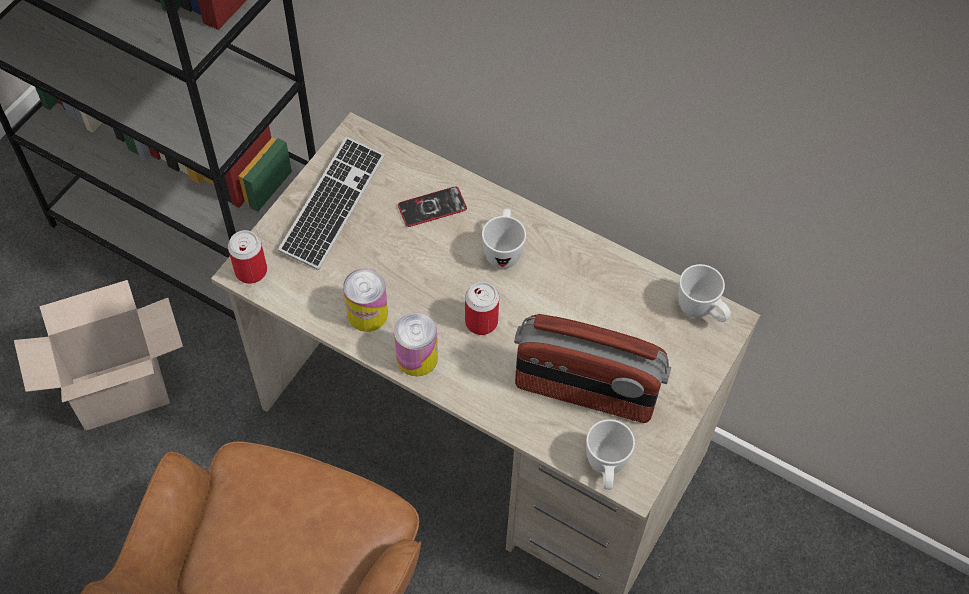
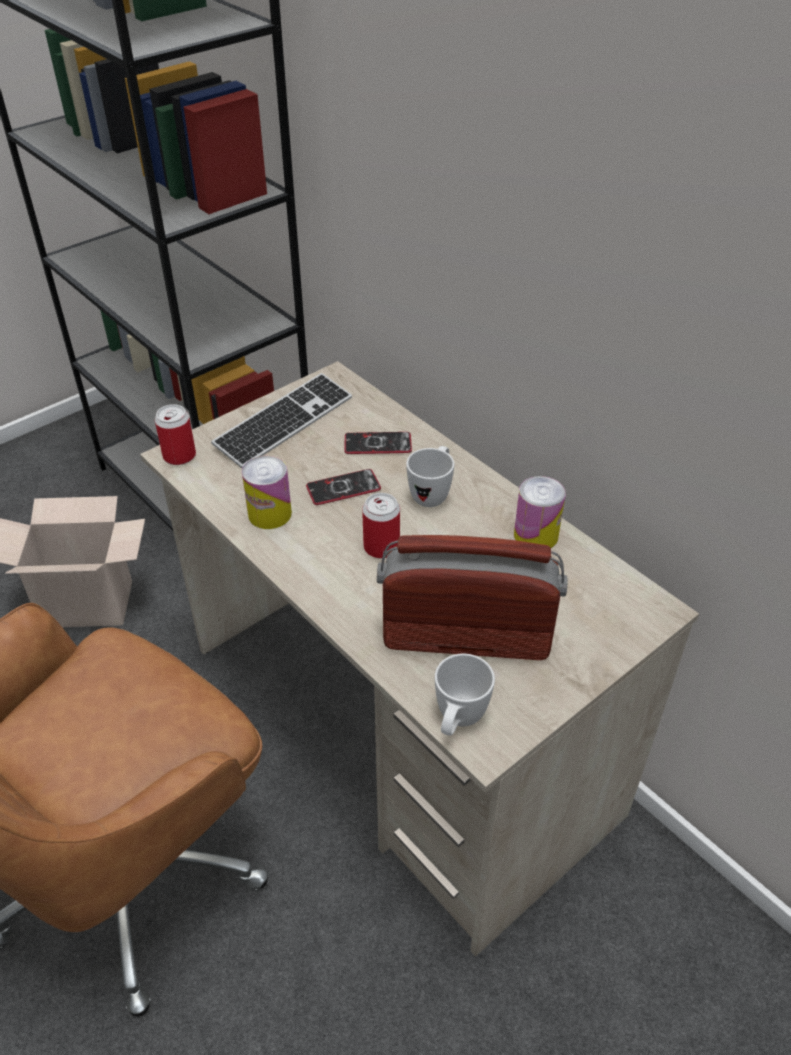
camera: 20 degrees right, 15 degrees down
can [394,312,438,376] -> can moved to [514,476,566,548]
radio [514,314,671,423] -> radio turned 150 degrees clockwise [377,535,568,660]
white mug [678,264,731,322] -> none
none -> phone [306,469,381,505]

